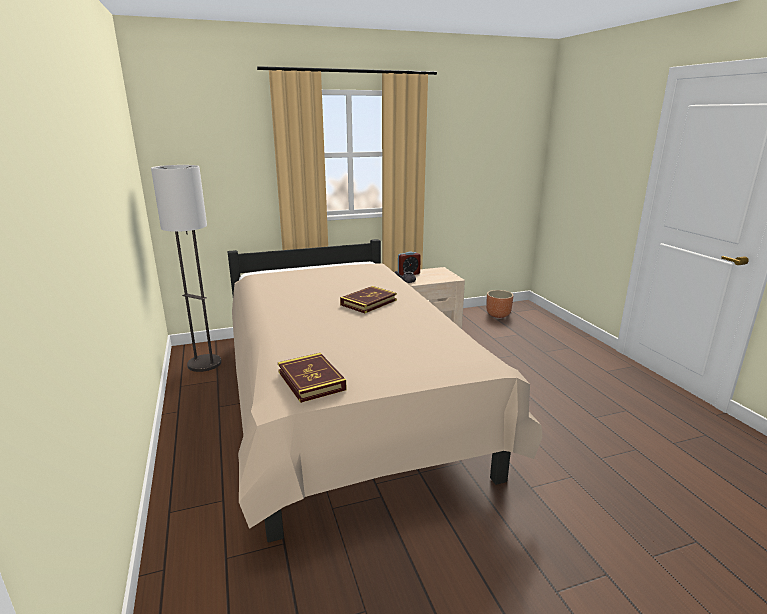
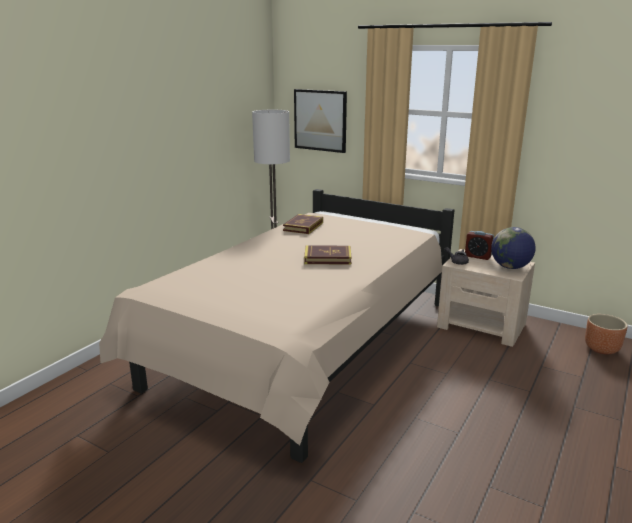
camera: 50 degrees right, 0 degrees up
book [278,353,347,403] -> book moved to [283,214,323,234]
none -> picture [294,89,347,153]
none -> globe [491,227,536,269]

